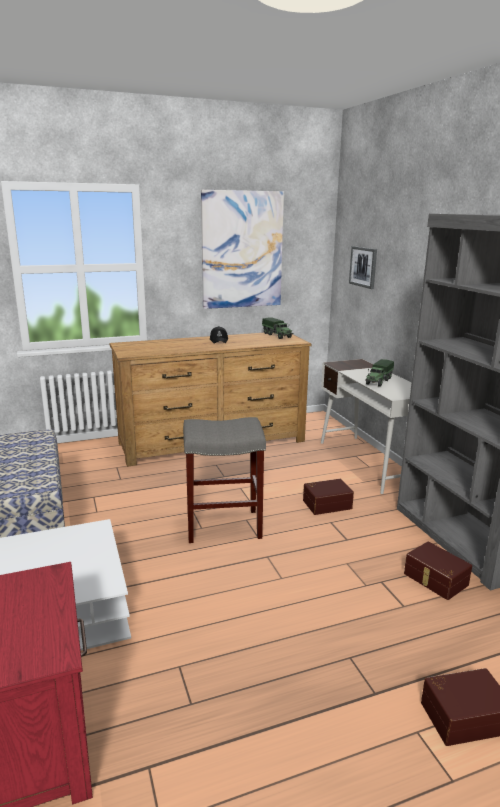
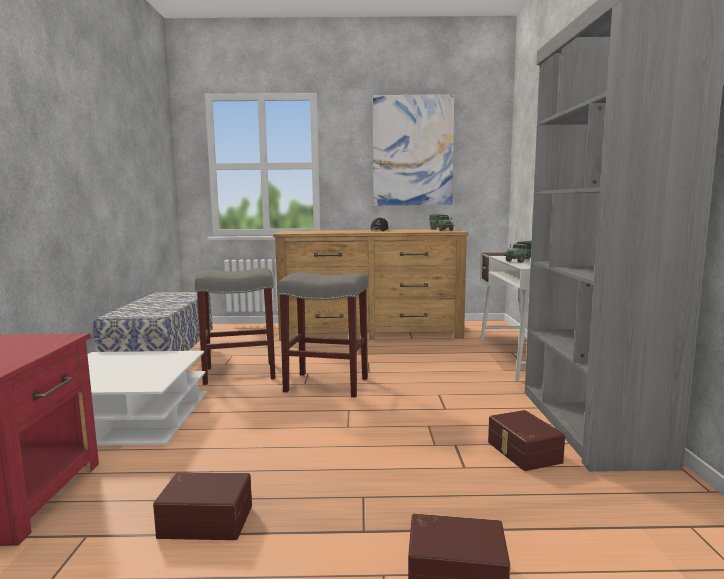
camera: 20 degrees right, 10 degrees down
brown storage box [303,479,354,515] -> brown storage box moved to [153,472,252,540]
picture [349,246,377,289] -> none
none -> grey stool [195,268,275,385]

